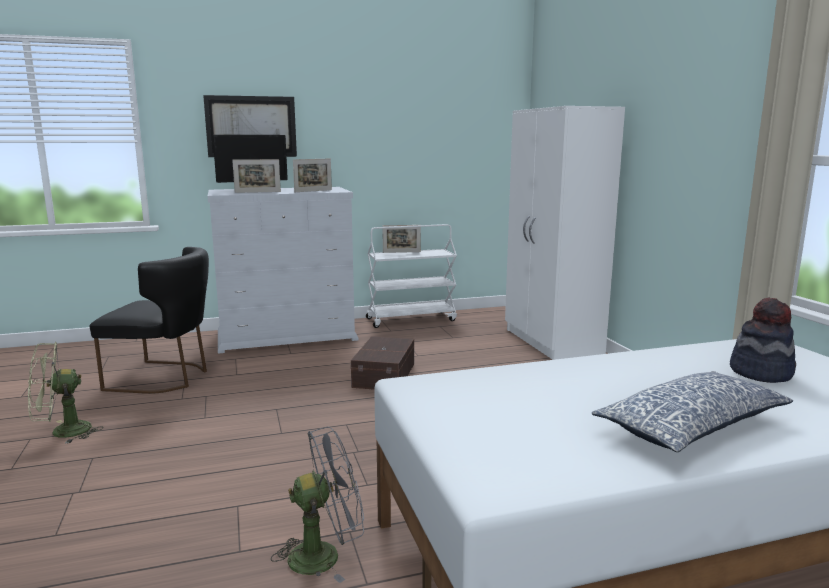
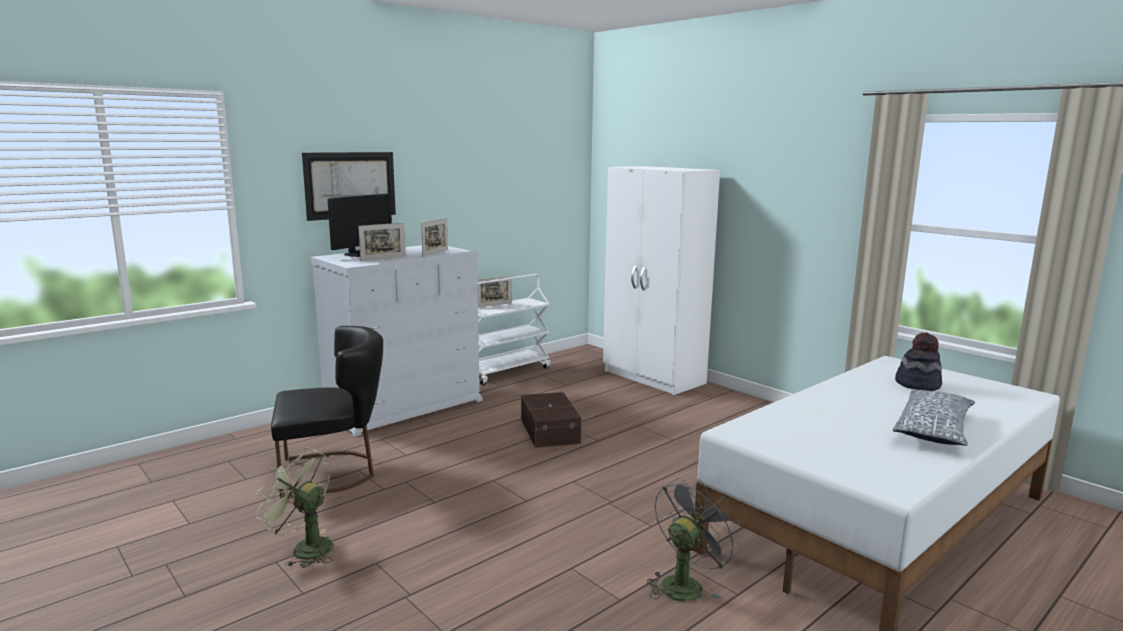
camera: 25 degrees left, 0 degrees up
green fan [28,342,103,444] -> green fan turned 75 degrees clockwise [256,447,334,568]

